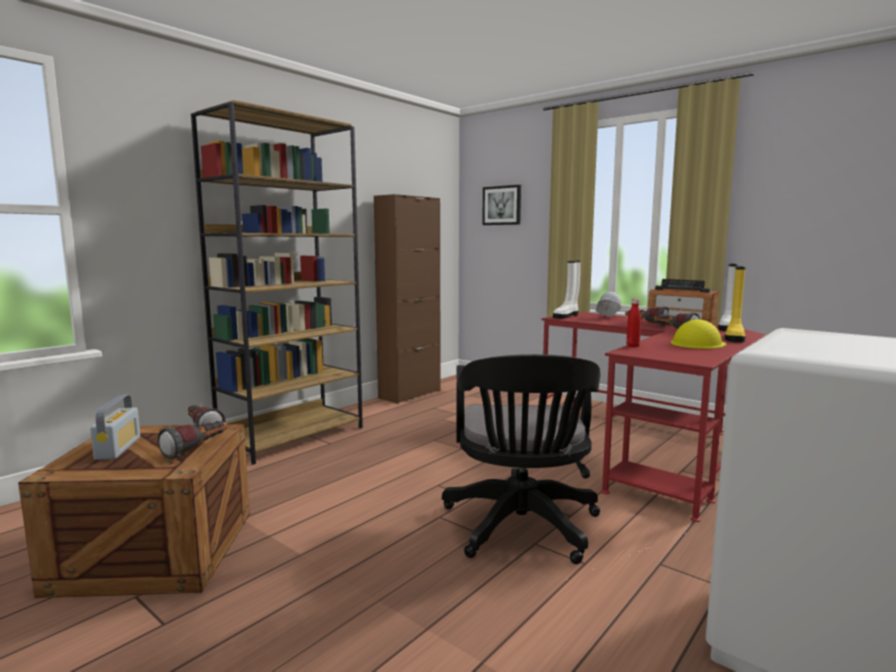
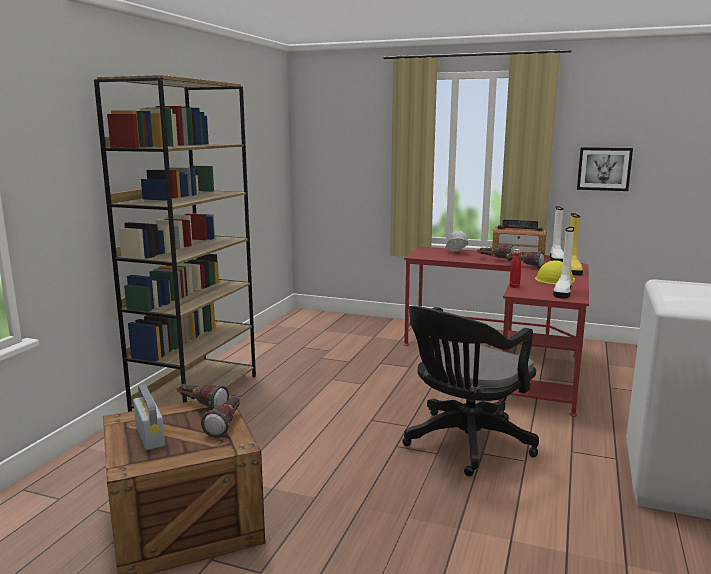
camera: 20 degrees left, 5 degrees up
brown cabinet [374,194,441,404] -> none
black office chair [442,354,600,564] -> black office chair turned 60 degrees clockwise [402,306,539,476]
picture [482,185,521,225] -> picture moved to [577,147,633,191]
white boot [553,261,580,319] -> white boot moved to [553,227,575,298]

